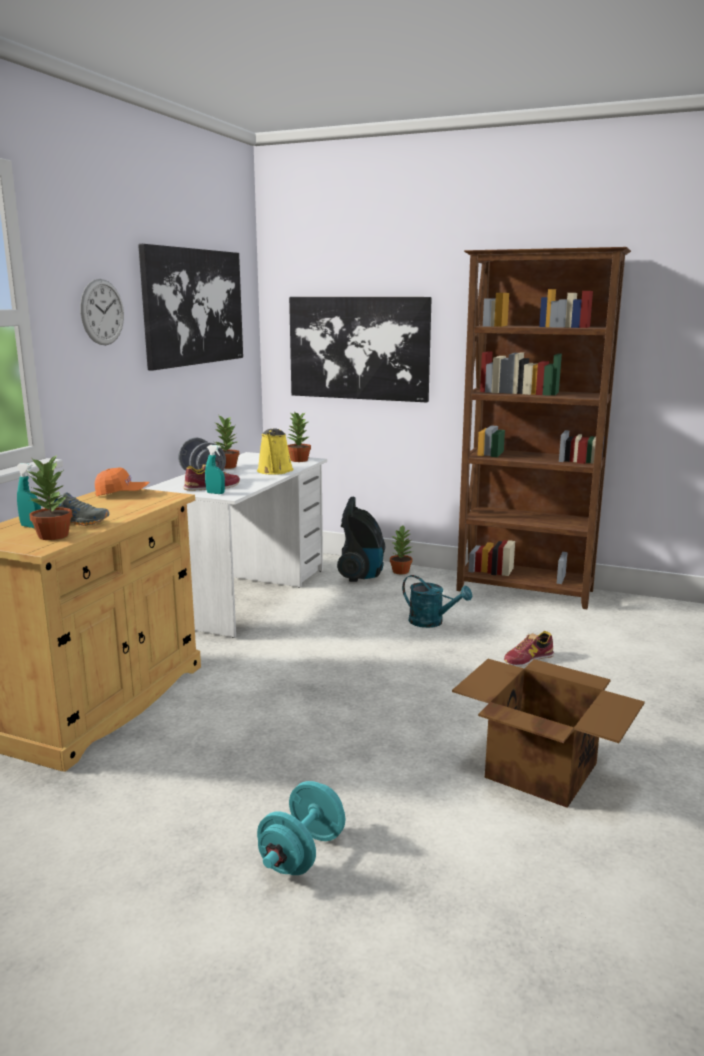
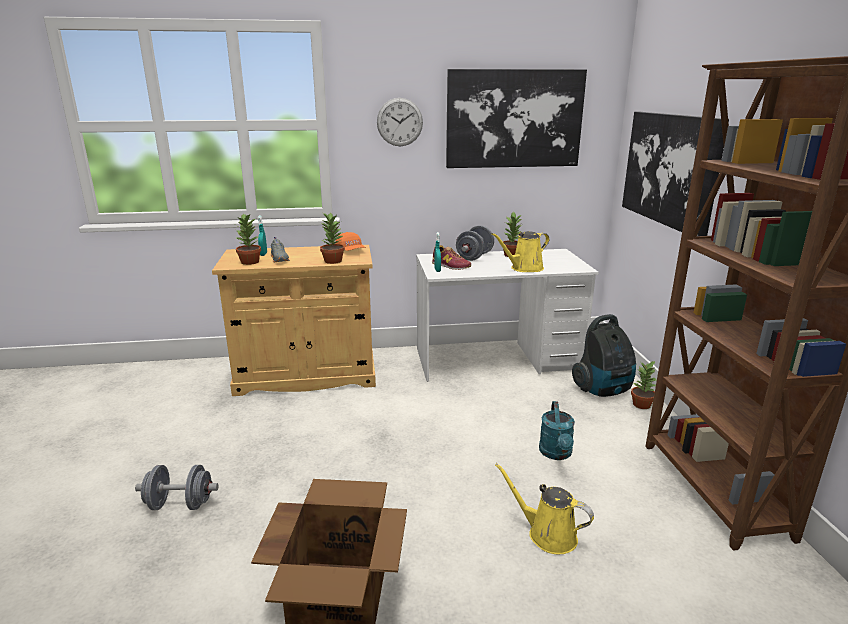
camera: 60 degrees right, 5 degrees up
turquoise dumbbell [257,781,345,875] -> grey dumbbell [135,465,218,510]
potted plant [286,411,311,462] -> potted plant moved to [320,212,345,264]
shoe [504,631,554,667] -> yellow watering can [495,463,594,554]

